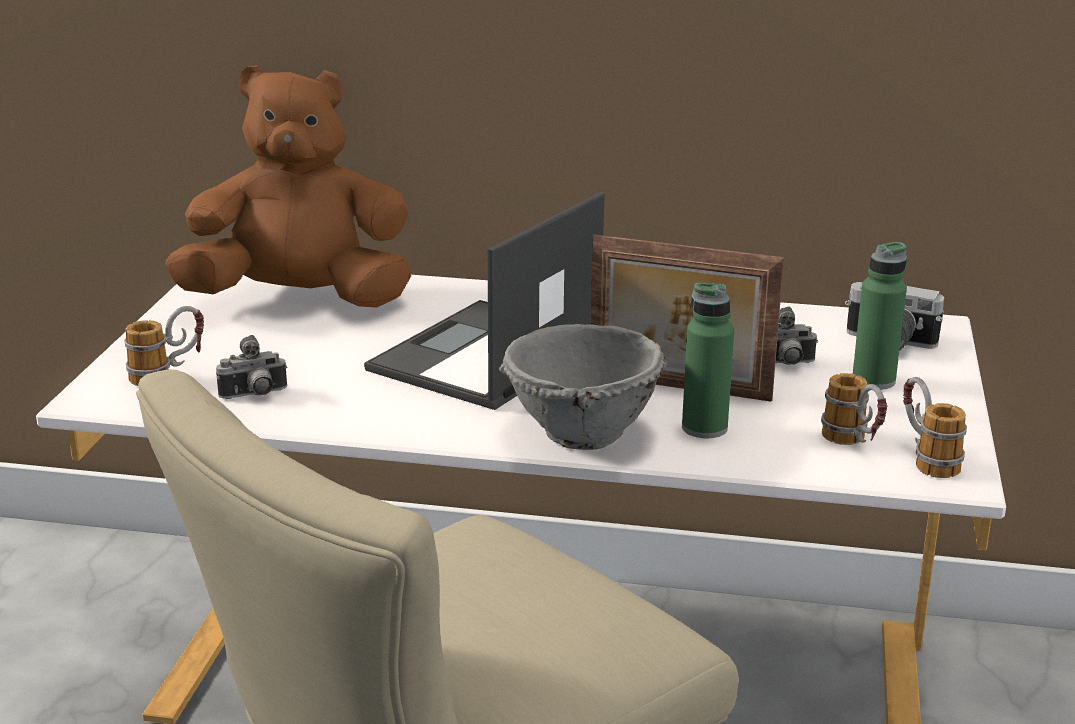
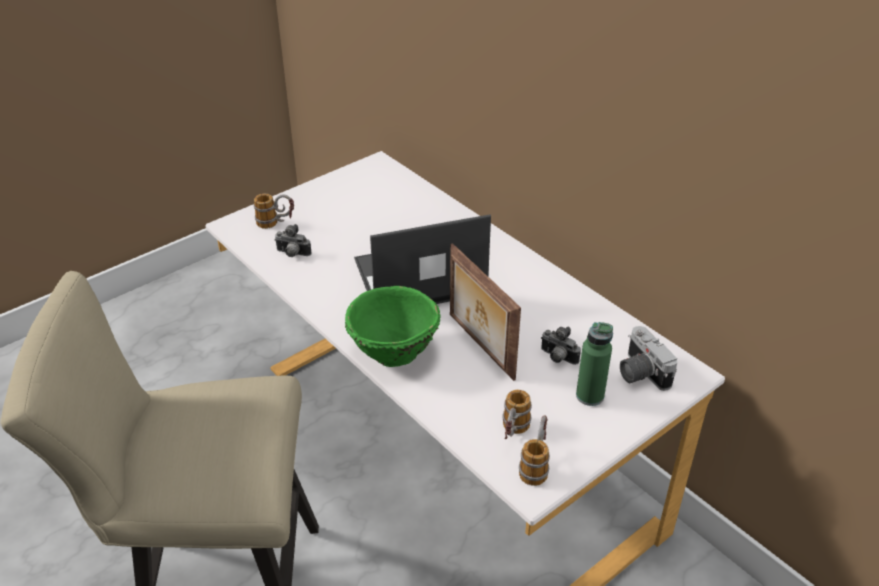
camera: 40 degrees right, 15 degrees up
brown plush toy [165,65,411,308] -> none
grey bowl [499,324,667,450] -> green bowl [345,286,441,367]
green bottle [682,283,734,438] -> none

